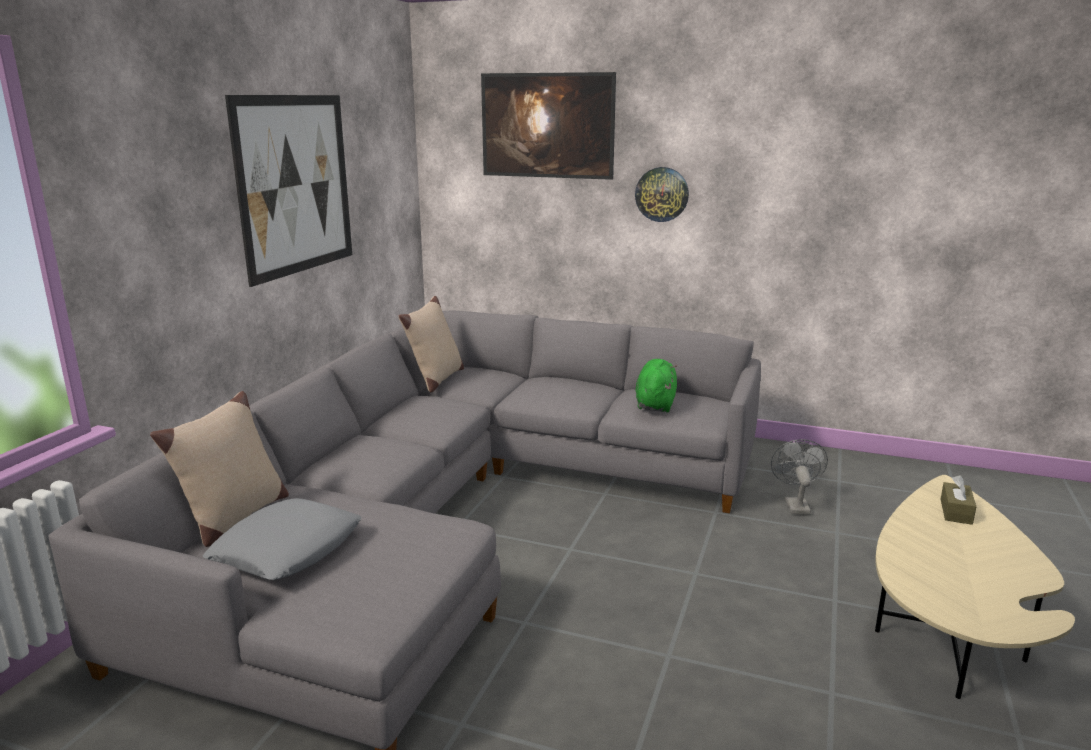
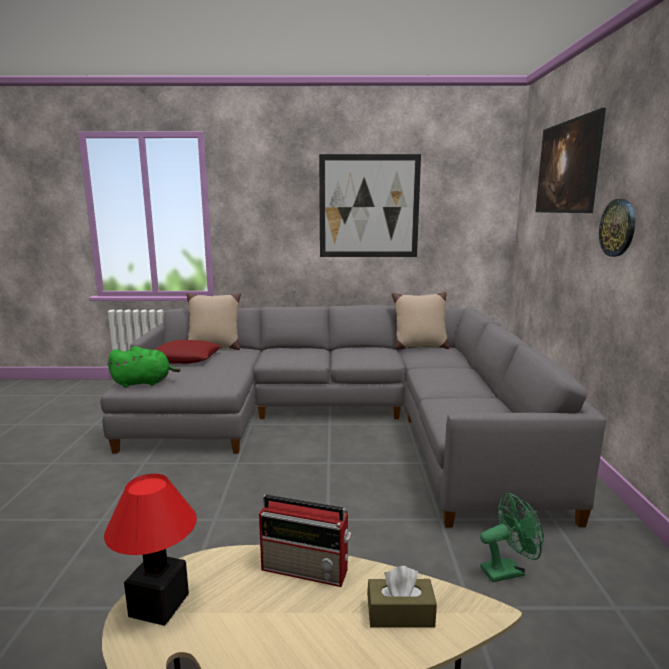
camera: 70 degrees right, 5 degrees down
grey pillow [202,498,362,580] -> red pillow [155,340,222,364]
green plush toy [636,359,677,412] -> green plush toy moved to [107,346,181,388]
grey fan [771,439,828,515] -> green fan [480,493,544,582]
none -> table lamp [104,474,197,626]
none -> radio [259,495,352,587]

